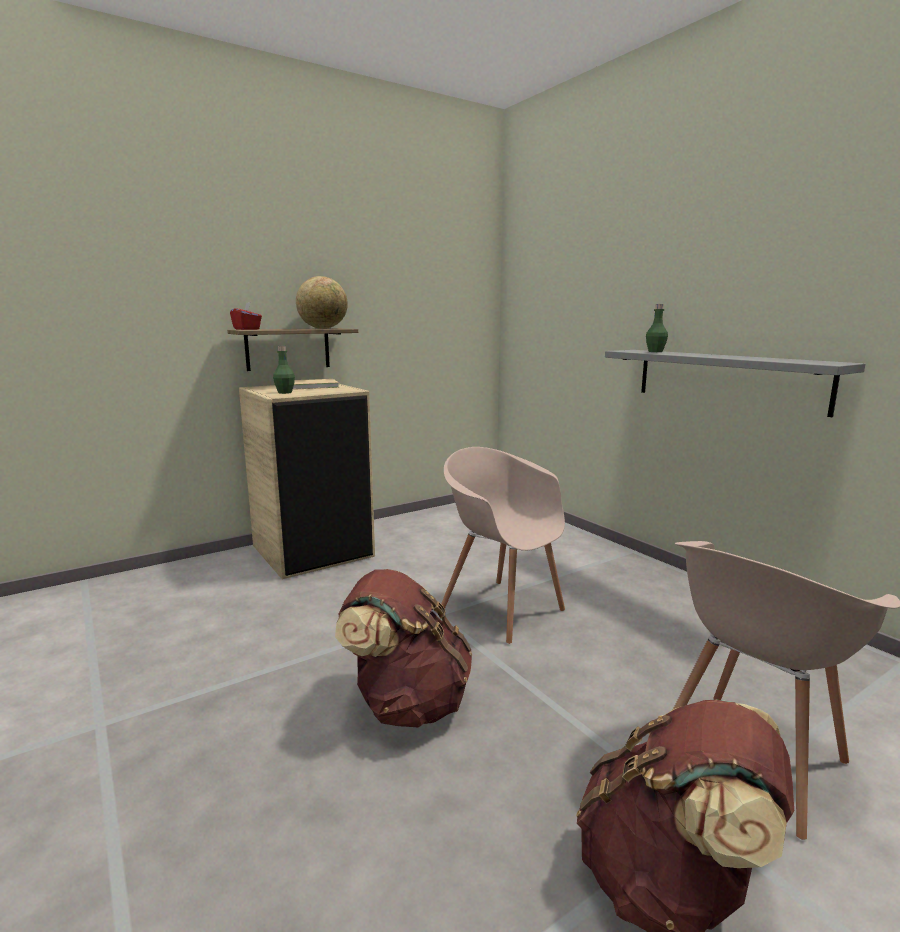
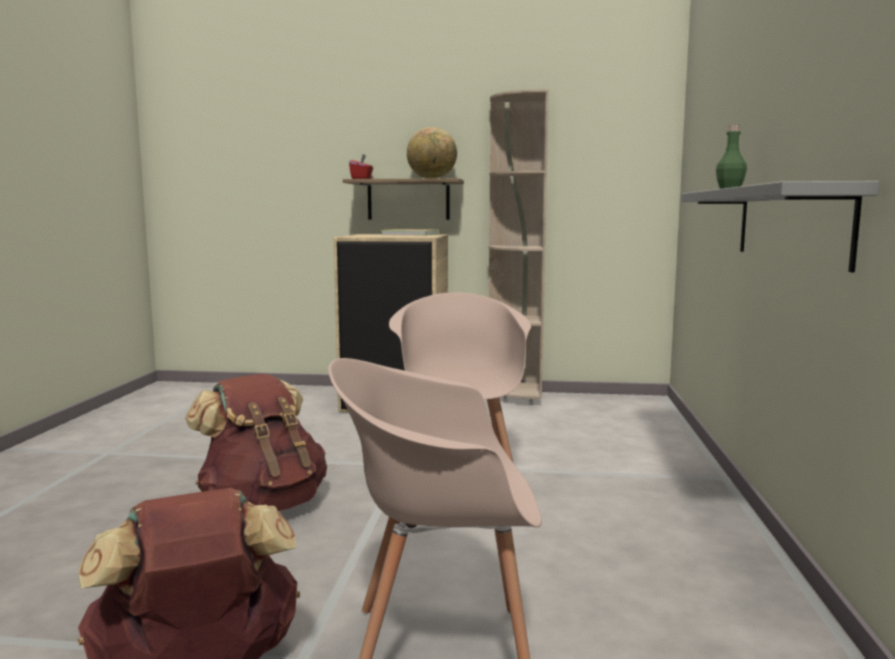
camera: 40 degrees right, 5 degrees down
green bottle [273,346,295,394] -> none
none -> beige bookcase [489,89,549,405]

